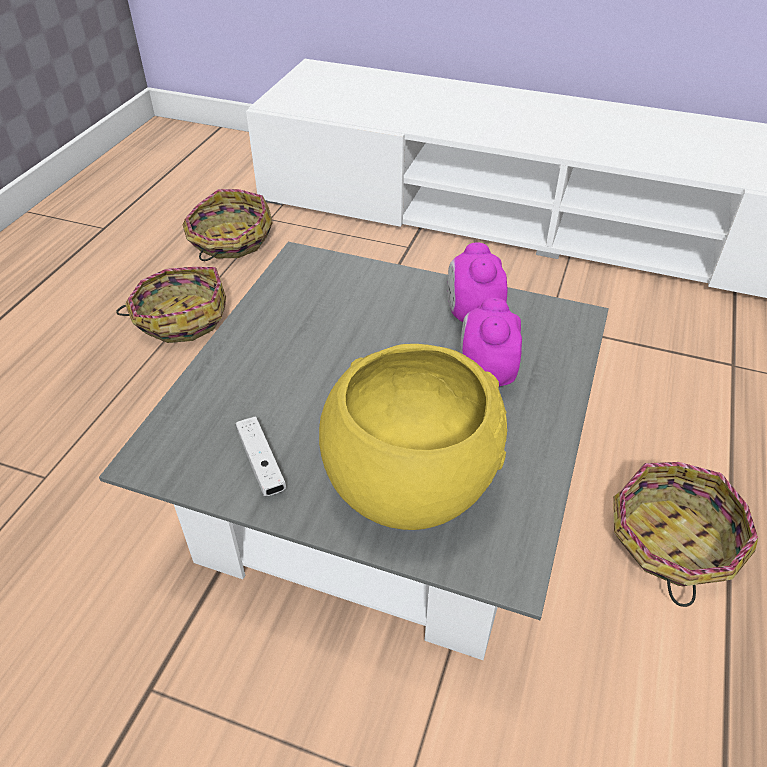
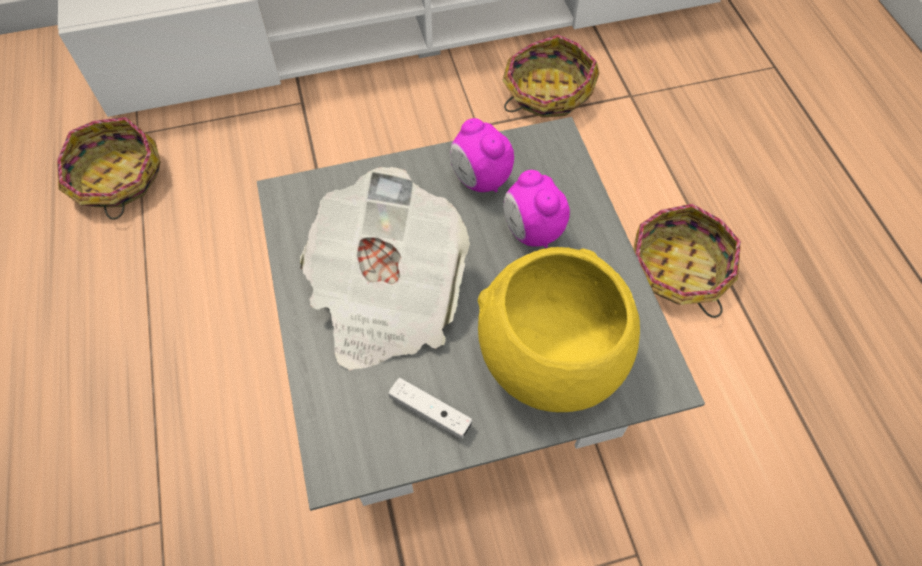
camera: 35 degrees left, 15 degrees up
basket [116,267,226,343] -> basket moved to [502,35,599,118]
none -> newspaper [300,167,470,370]

